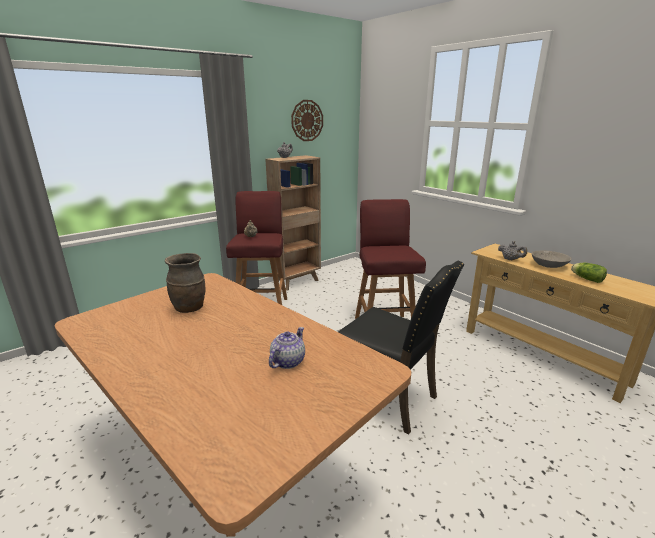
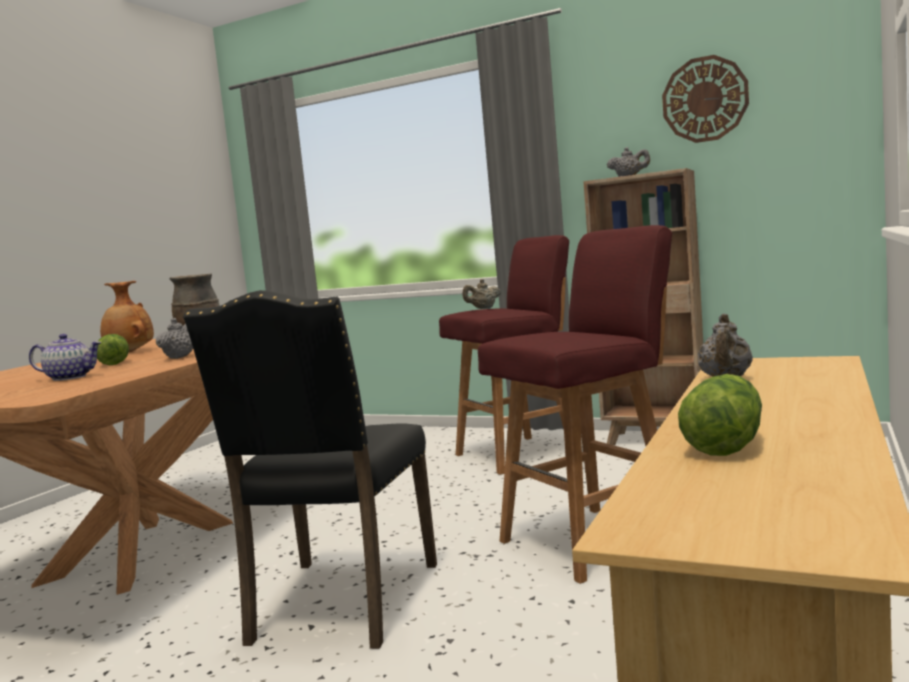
camera: 65 degrees right, 15 degrees down
grey bowl [532,251,572,268] -> none
none -> lettuce [97,334,129,365]
none -> brown vase [100,281,154,352]
none -> grey teapot [156,318,193,359]

